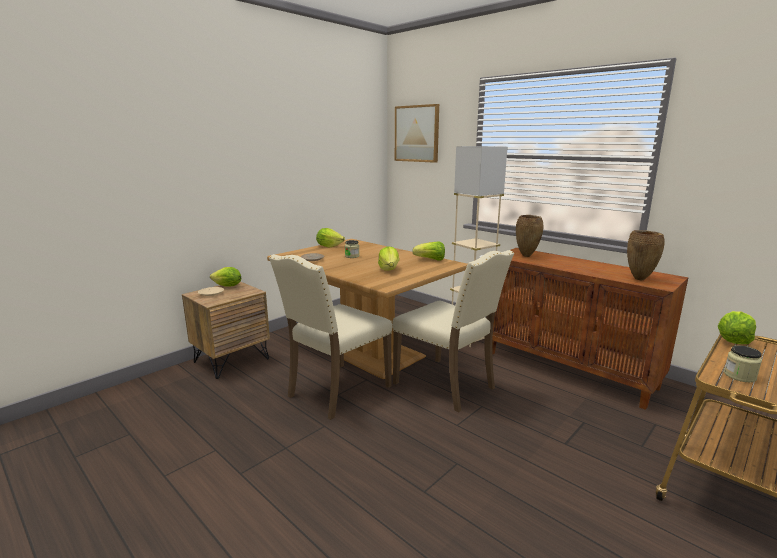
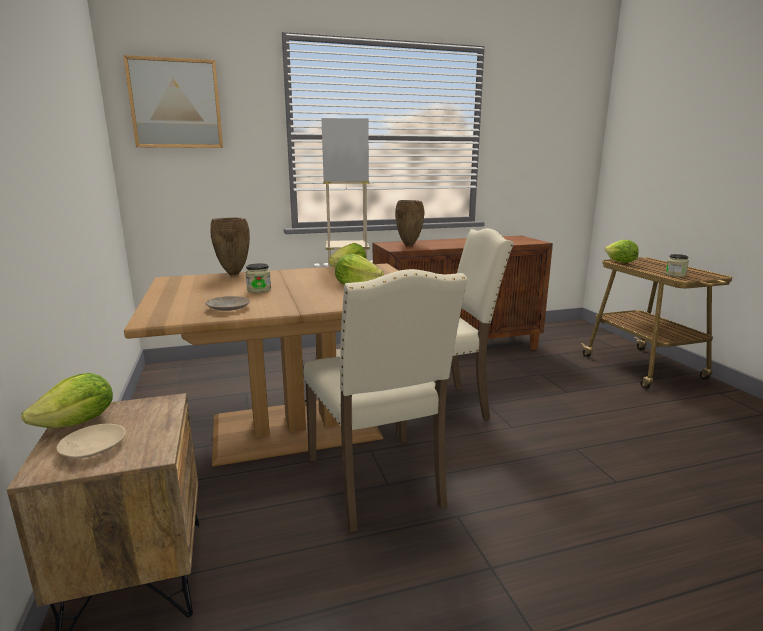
camera: 60 degrees left, 0 degrees up
lettuce [316,228,345,247] -> none
brown vase [627,230,665,280] -> brown vase moved to [210,217,250,275]

